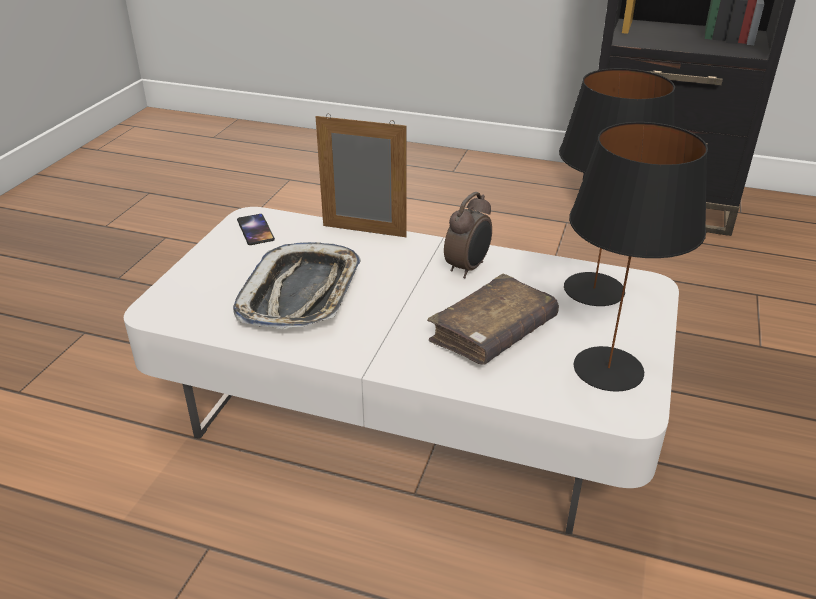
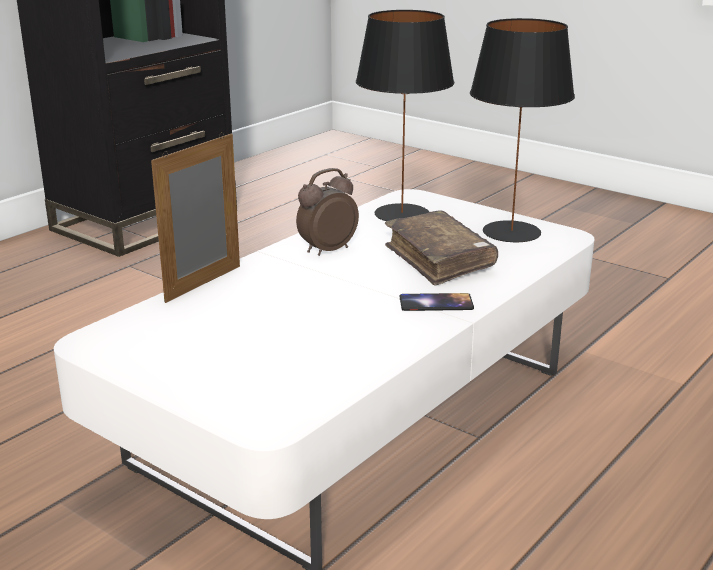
camera: 70 degrees left, 10 degrees down
tray [233,242,361,329] -> none
phone [237,214,275,245] -> phone moved to [400,293,474,311]
alarm clock [444,192,492,278] -> alarm clock turned 90 degrees counterclockwise [296,168,359,256]

